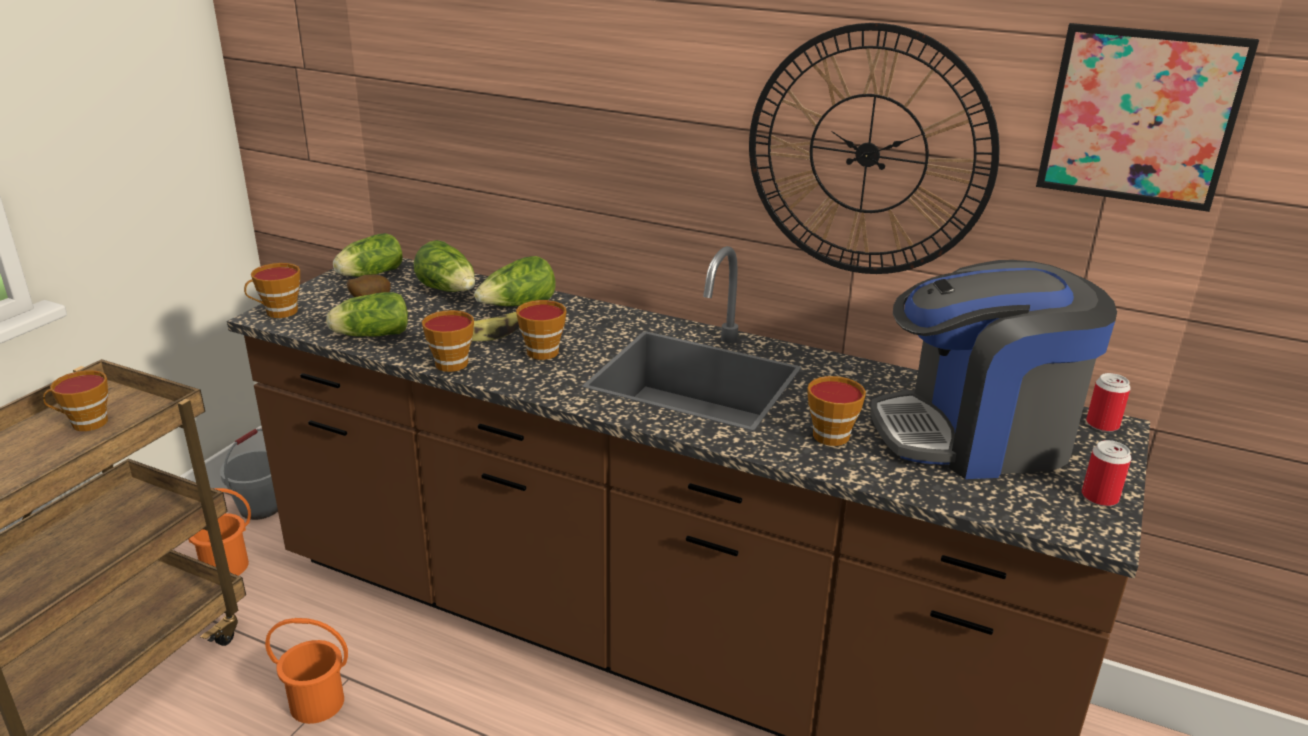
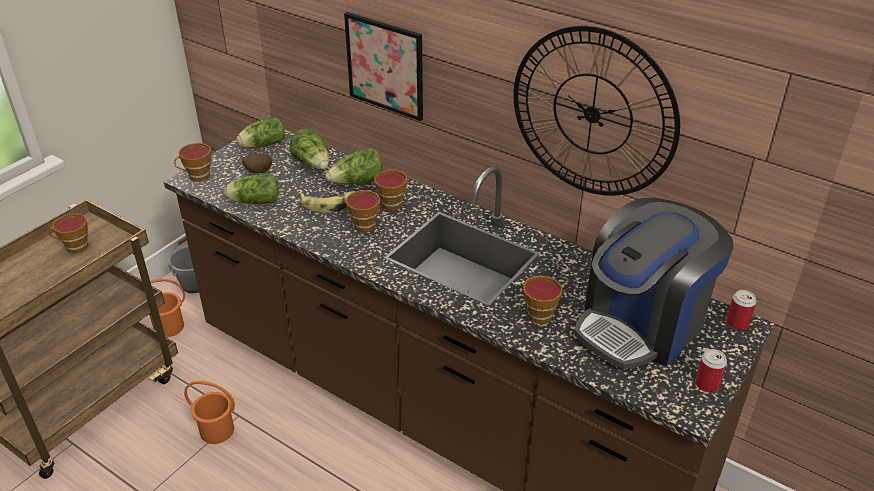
camera: 10 degrees right, 10 degrees up
cup [422,310,474,372] -> cup moved to [374,170,407,211]
coffee machine [871,260,1117,479] -> coffee machine turned 45 degrees counterclockwise [574,198,734,369]
picture [1036,23,1259,212] -> picture moved to [344,12,423,121]

